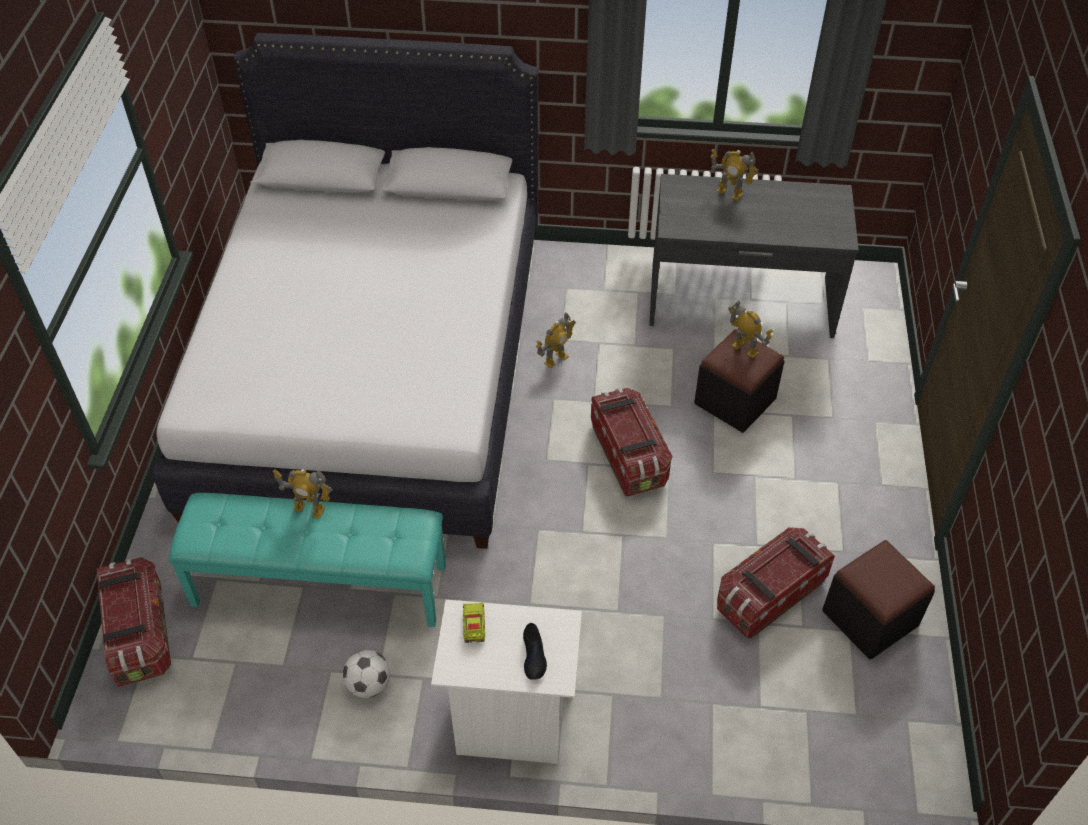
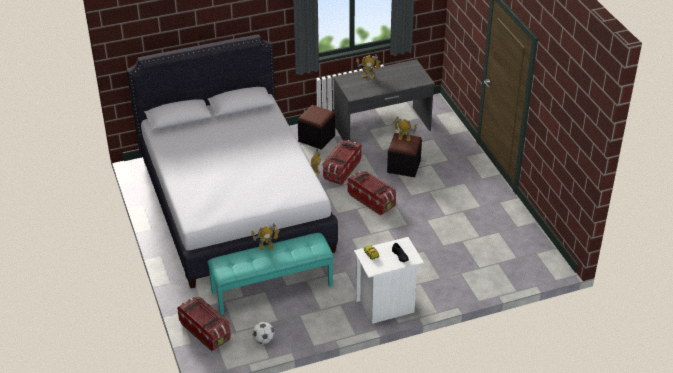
camera: 25 degrees left, 10 degrees down
football [343,650,390,698] -> football moved to [252,322,274,344]
storage box [717,527,835,639] -> storage box moved to [323,140,362,185]
black ottoman [822,540,935,659] -> black ottoman moved to [298,105,335,150]

